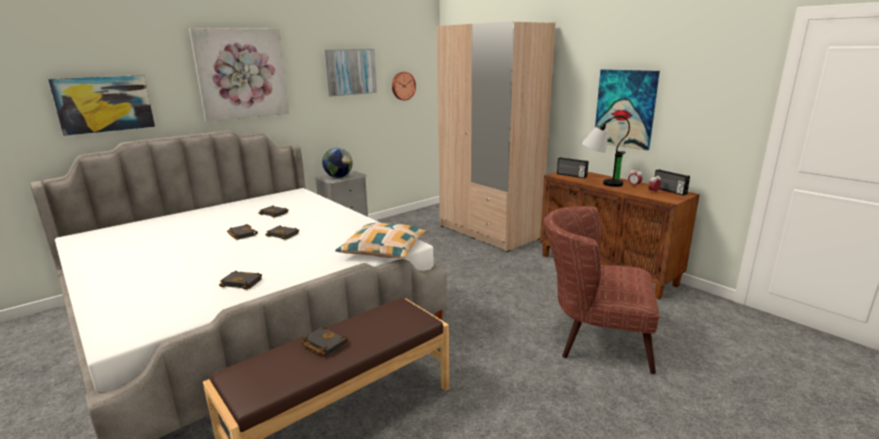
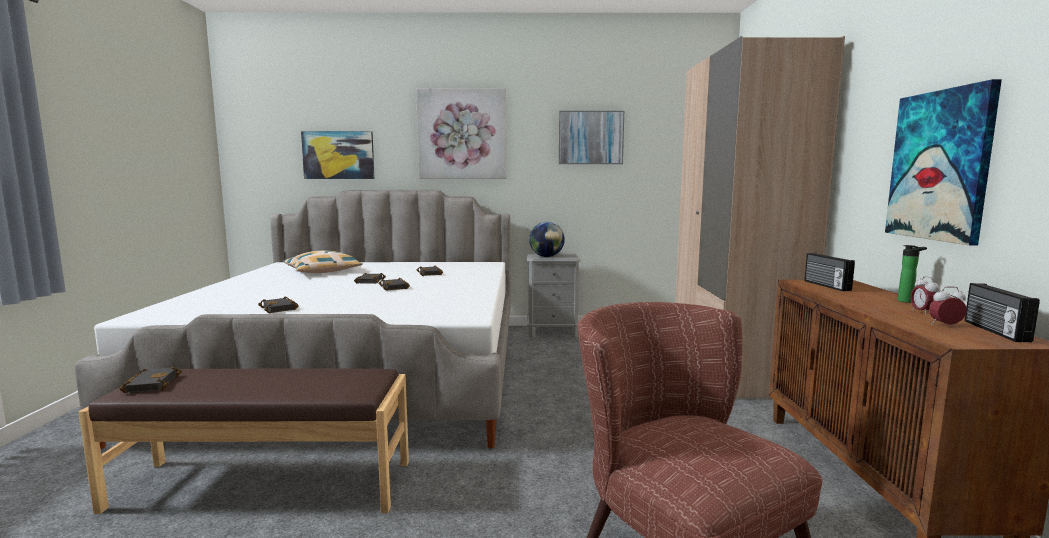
camera: 40 degrees right, 10 degrees down
black book [301,327,349,356] -> black book moved to [119,367,182,393]
pillow [335,223,427,258] -> pillow moved to [283,251,363,273]
wall clock [392,72,416,100] -> none
table lamp [582,116,630,187] -> none

